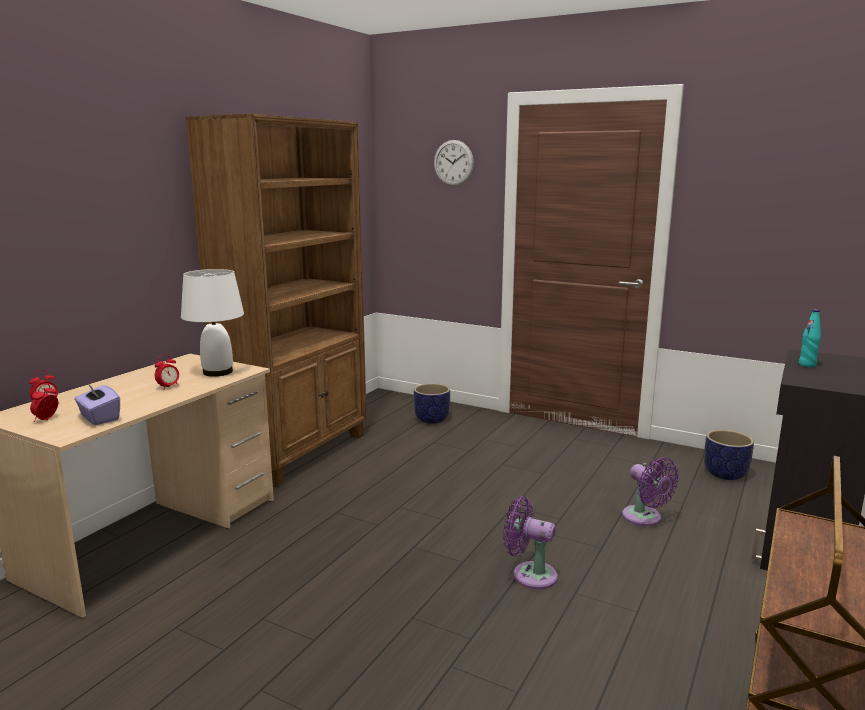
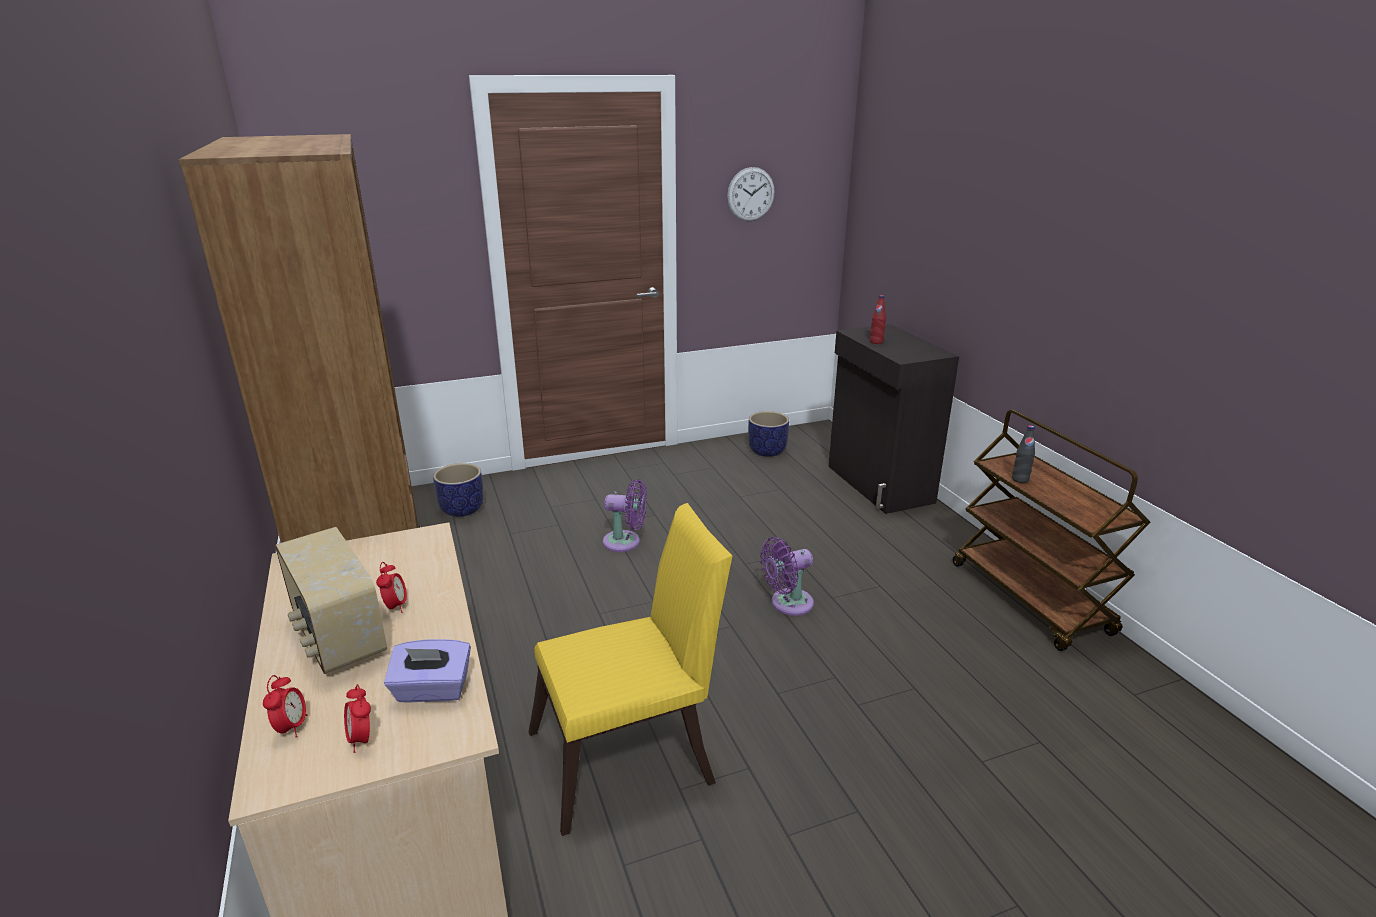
camera: 50 degrees left, 10 degrees up
white table lamp [181,269,244,377] -> none
wall clock [434,140,474,186] -> wall clock moved to [727,167,775,221]
purple fan [622,457,679,526] -> purple fan moved to [603,479,647,552]
turquoise bottle [799,309,821,367] -> red bottle [870,295,886,344]
none -> radio [275,527,387,674]
none -> yellow chair [529,503,732,836]
none -> black bottle [1012,425,1035,483]

